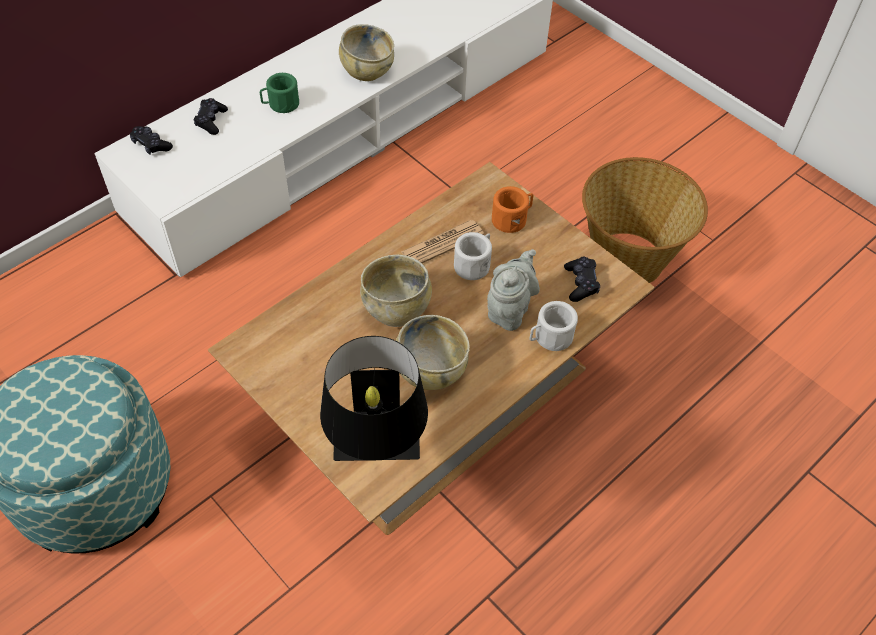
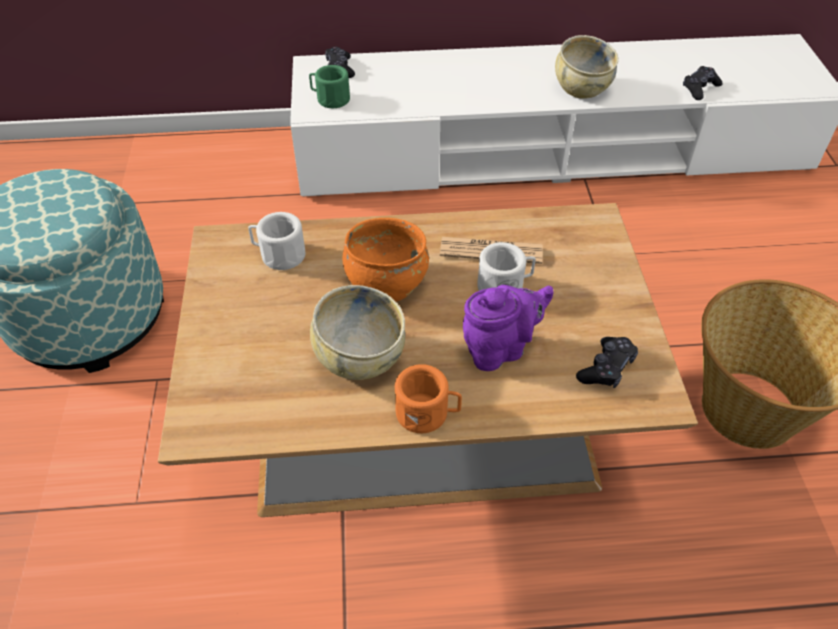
camera: 40 degrees right, 5 degrees down
black game controller [194,98,228,135] -> black game controller moved to [683,66,722,100]
green mug [260,73,299,113] -> green mug moved to [309,65,350,108]
black table lamp [320,336,428,461] -> none
beige bowl [360,255,432,327] -> orange bowl [343,218,429,302]
grey teapot [487,249,540,331] -> purple teapot [463,285,553,371]
orange mug [492,186,533,233] -> orange mug moved to [395,364,462,433]
white mug [529,301,578,351] -> white mug moved to [248,212,305,270]

